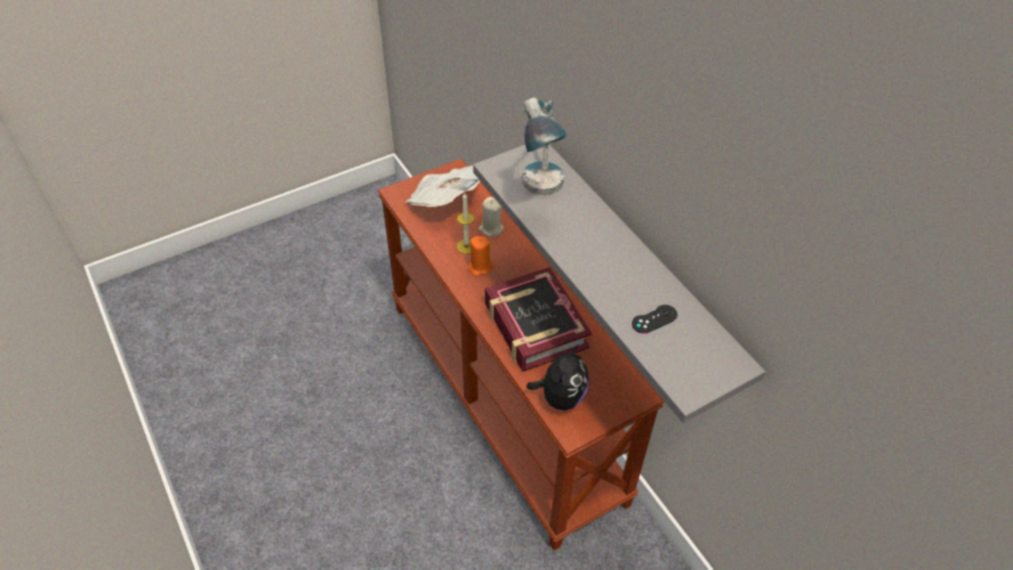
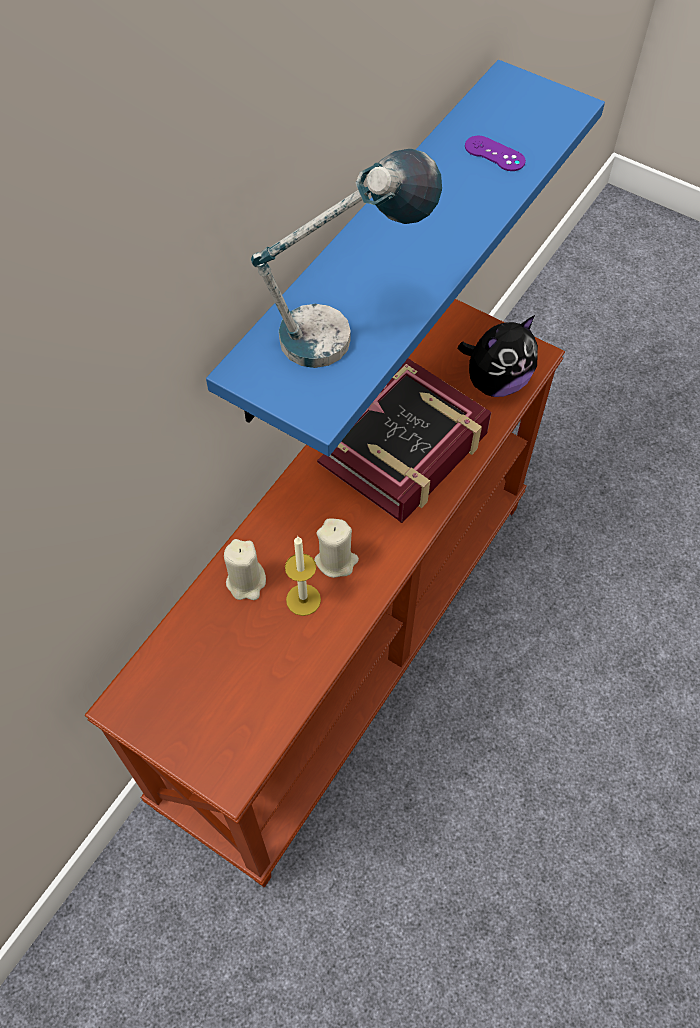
camera: 115 degrees left, 10 degrees up
newspaper [405,165,480,207] -> none
orange candle [468,236,493,277] -> beige candle [314,518,359,578]
grey shelf [473,145,766,423] -> blue shelf [206,60,605,457]
plush toy [526,345,589,410] -> plush toy turned 150 degrees clockwise [458,315,538,397]
black game controller [632,305,677,334] -> purple game controller [465,136,526,171]

